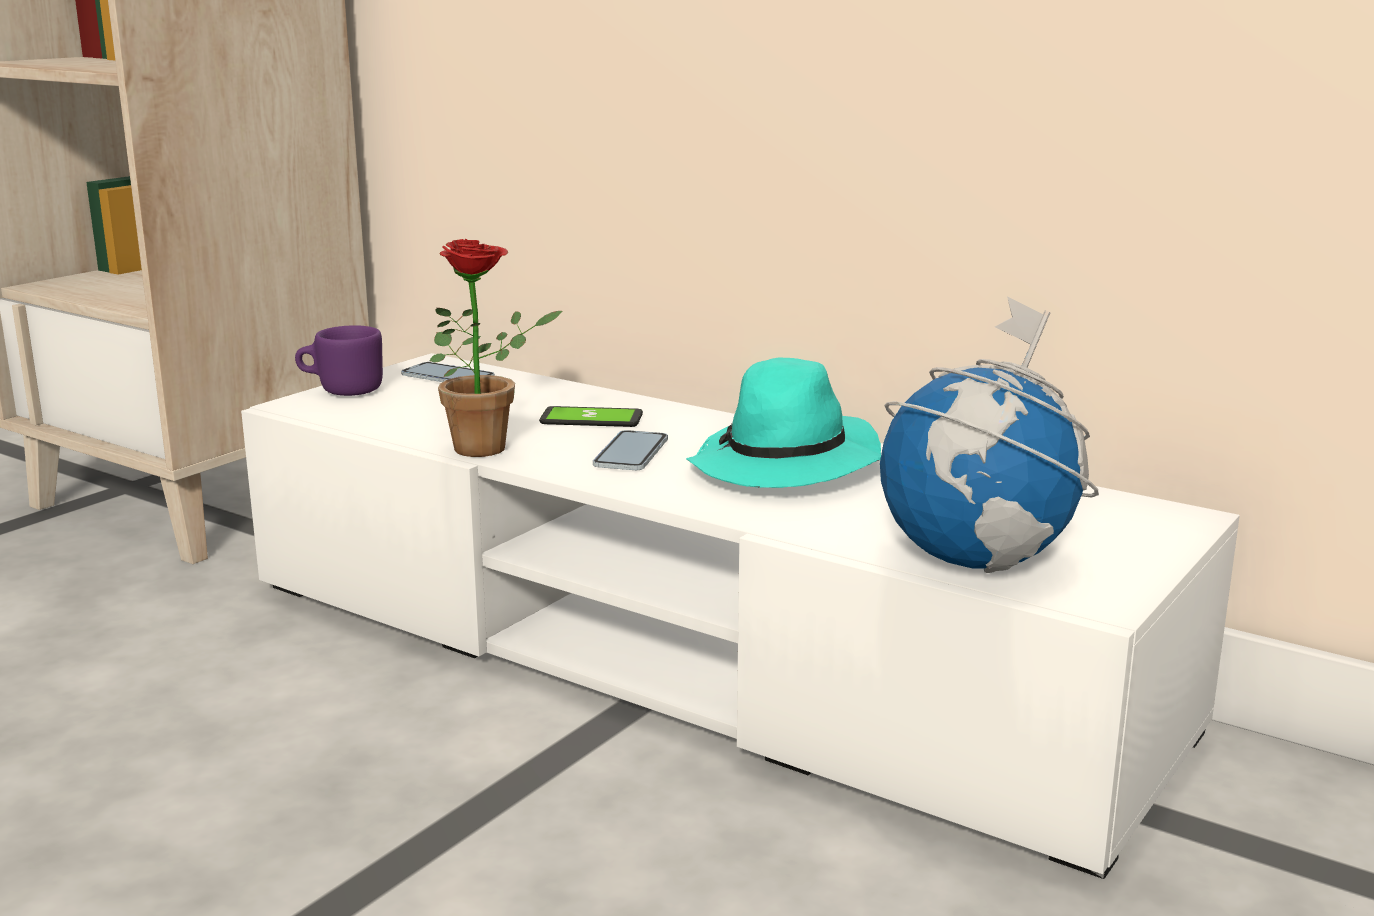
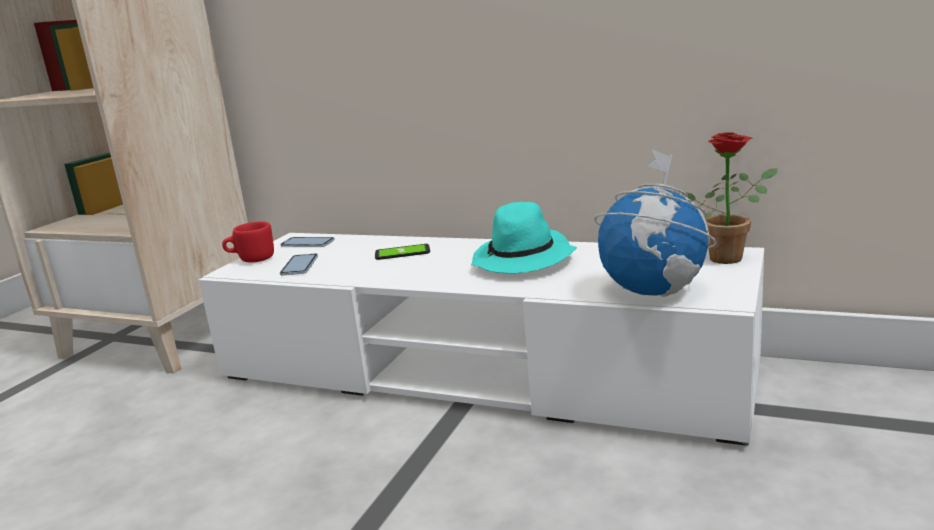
camera: 10 degrees left, 0 degrees up
purple mug [295,325,383,396] -> red mug [222,222,274,263]
potted plant [430,239,563,457] -> potted plant moved to [683,132,778,264]
phone [593,430,668,470] -> phone moved to [280,253,318,275]

